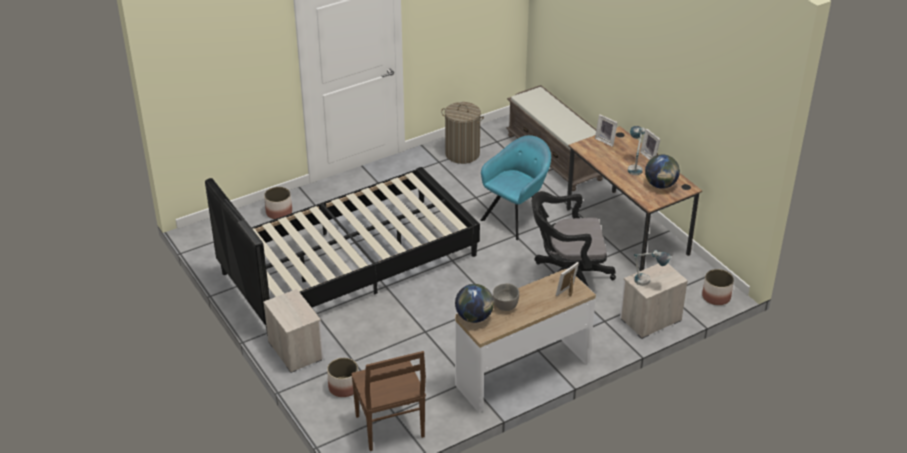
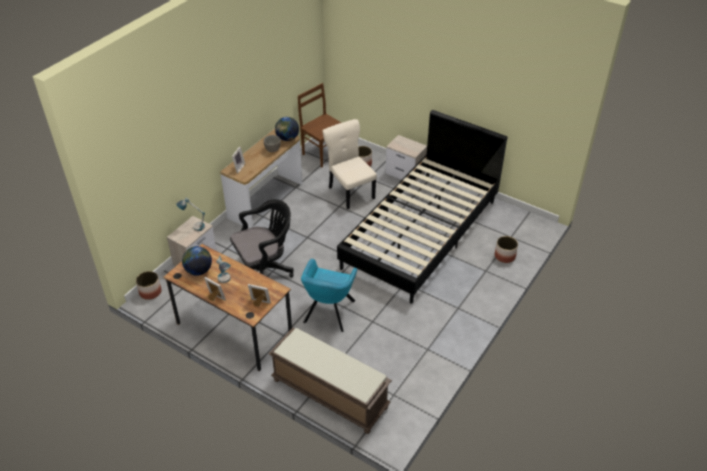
camera: 155 degrees right, 5 degrees up
laundry basket [441,102,484,164] -> none
none -> beige chair [322,119,377,209]

